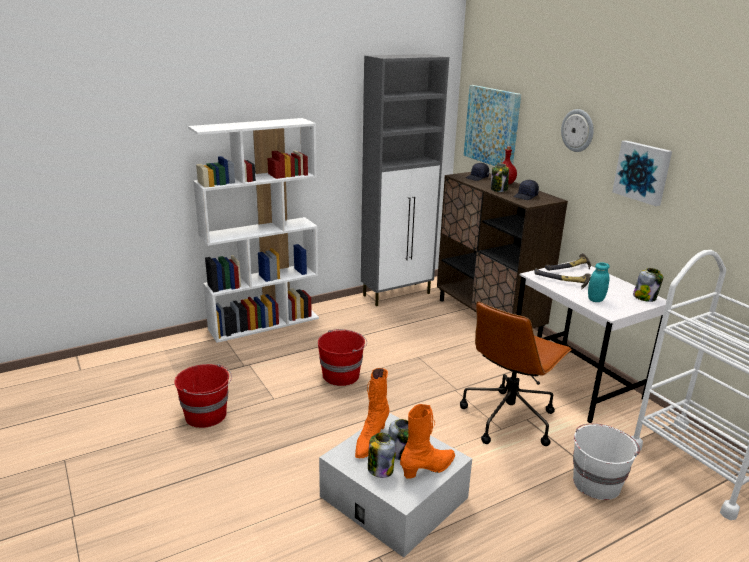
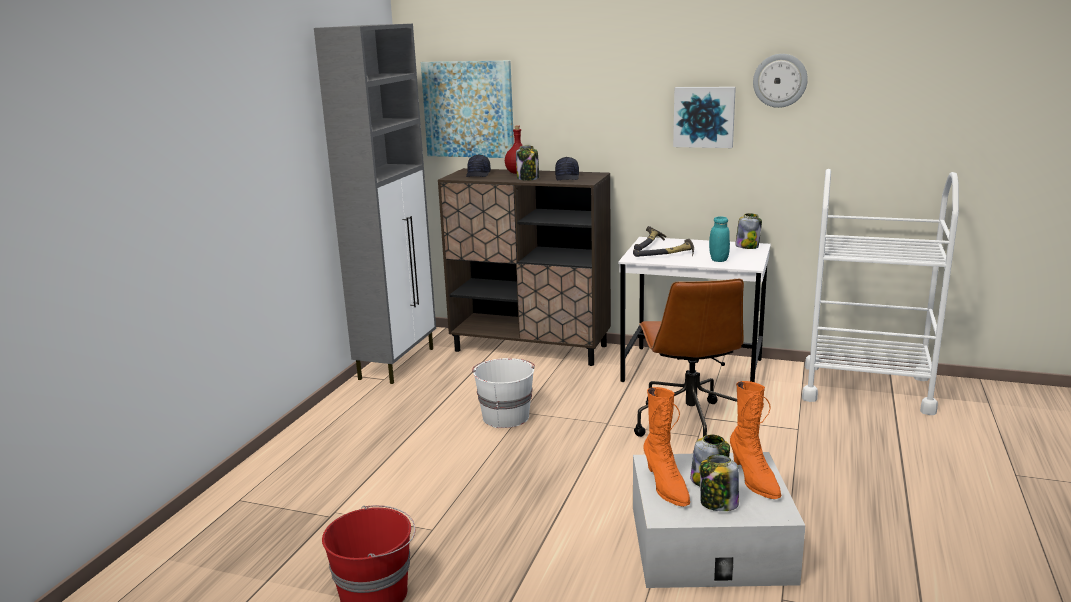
camera: 40 degrees left, 5 degrees down
white bookcase [188,118,319,343] -> none
red bucket [318,329,367,386] -> none
orange boot [400,404,455,479] -> orange boot turned 150 degrees clockwise [730,381,781,499]
wall clock [561,109,594,152] -> wall clock moved to [753,54,808,108]
white bucket [573,423,640,500] -> white bucket moved to [472,358,535,428]

